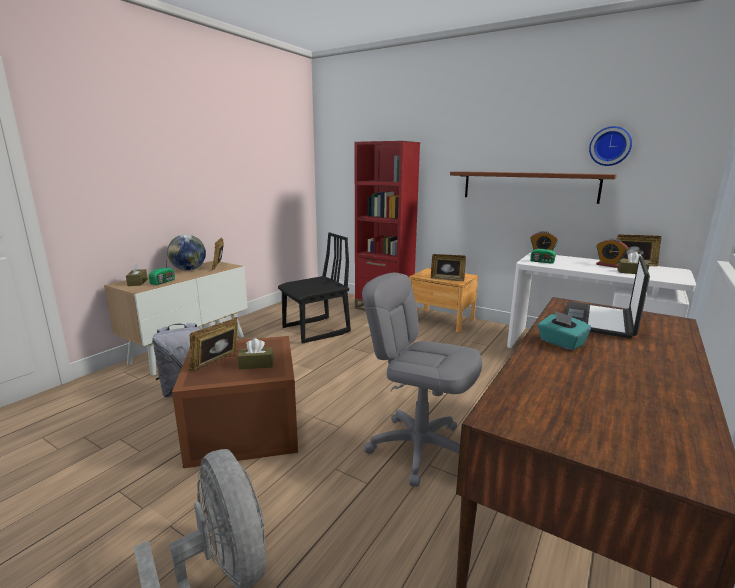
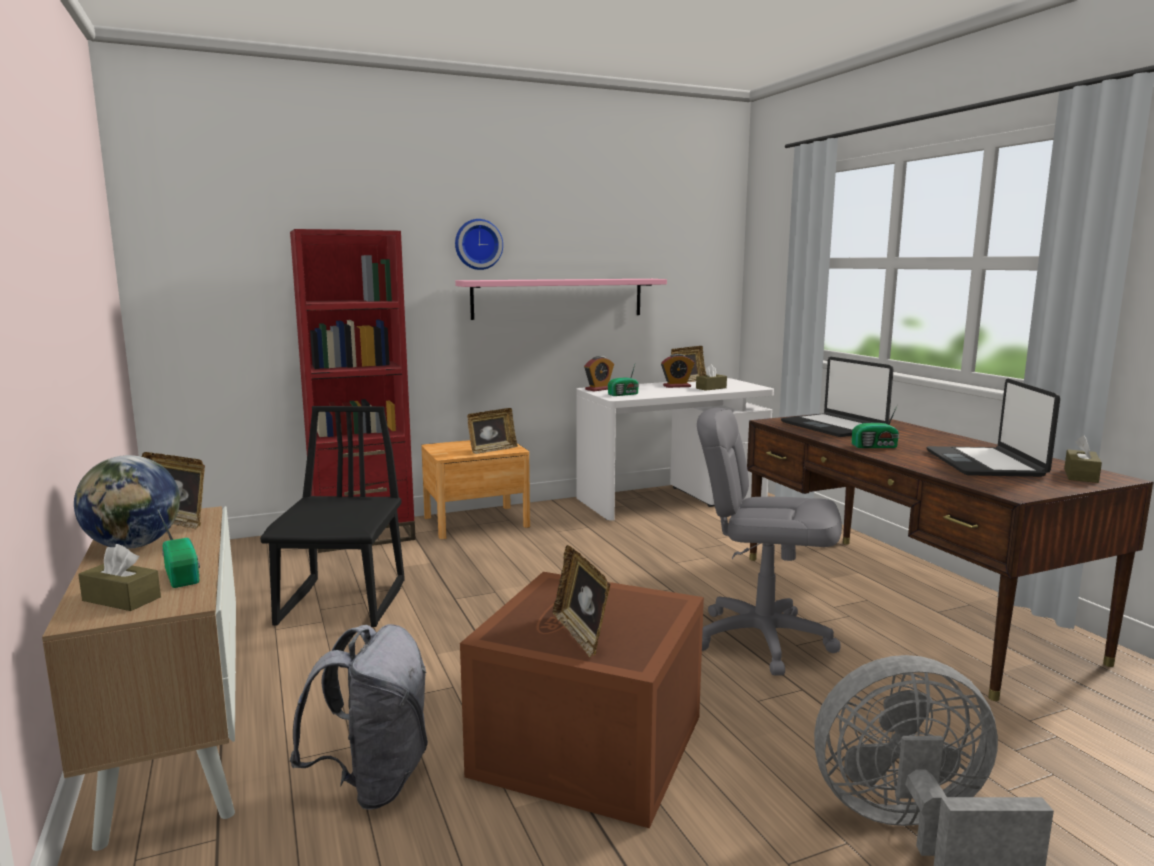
camera: 55 degrees left, 5 degrees down
brown tissue box [237,338,274,369] -> brown tissue box moved to [1064,436,1102,483]
grey office chair [362,273,482,487] -> grey office chair turned 45 degrees clockwise [697,408,842,675]
brown shelf [450,171,617,204] -> pink shelf [455,279,667,320]
turquoise tissue box [538,311,591,350] -> radio [852,404,899,448]
wall clock [589,126,632,166] -> wall clock moved to [455,219,503,270]
none -> laptop [927,378,1060,477]

